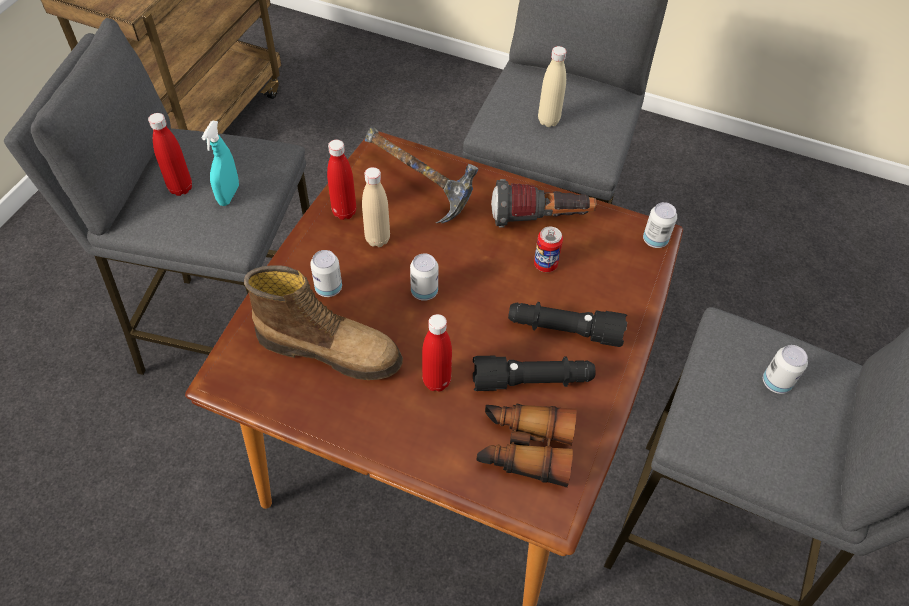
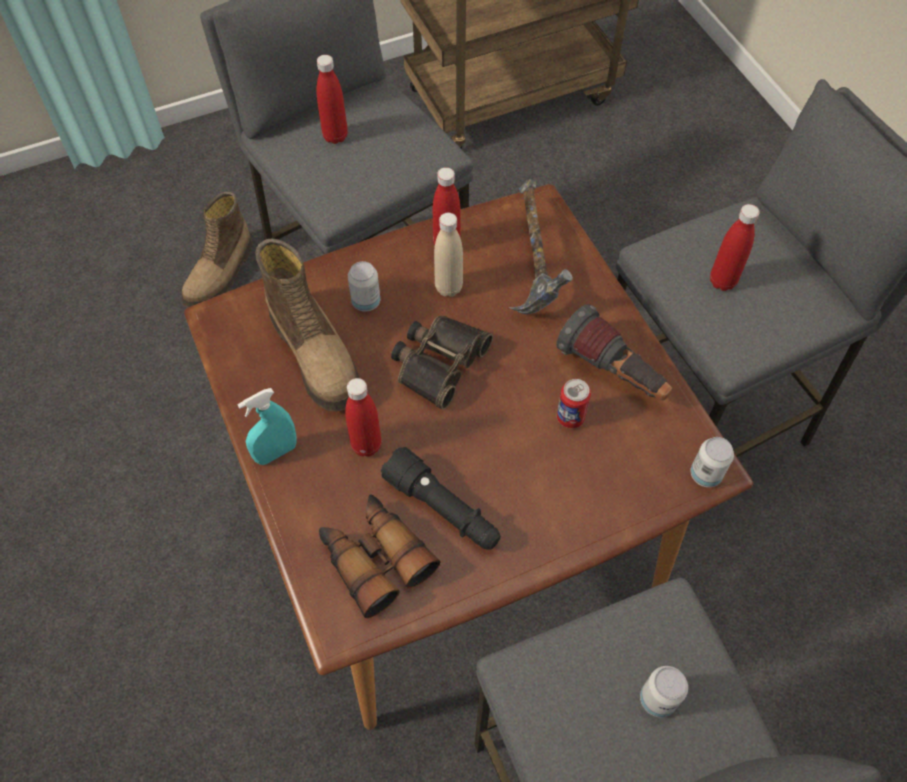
camera: 45 degrees right, 5 degrees up
turquoise spray bottle [201,121,239,206] -> turquoise spray bottle moved to [237,388,297,465]
can [410,253,438,301] -> binoculars [391,316,493,410]
black flashlight [508,302,627,347] -> none
beige bottle [538,46,567,127] -> red bottle [710,204,760,291]
none -> boot [181,192,253,308]

